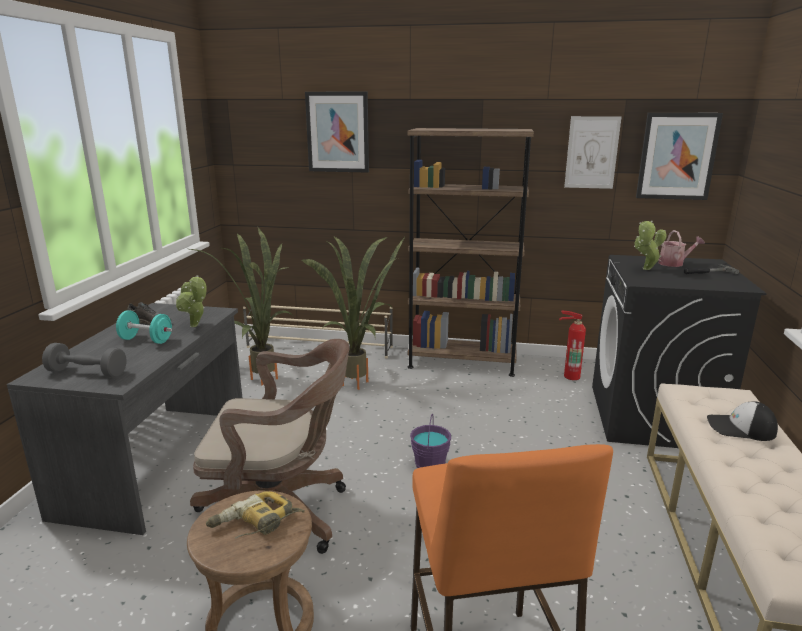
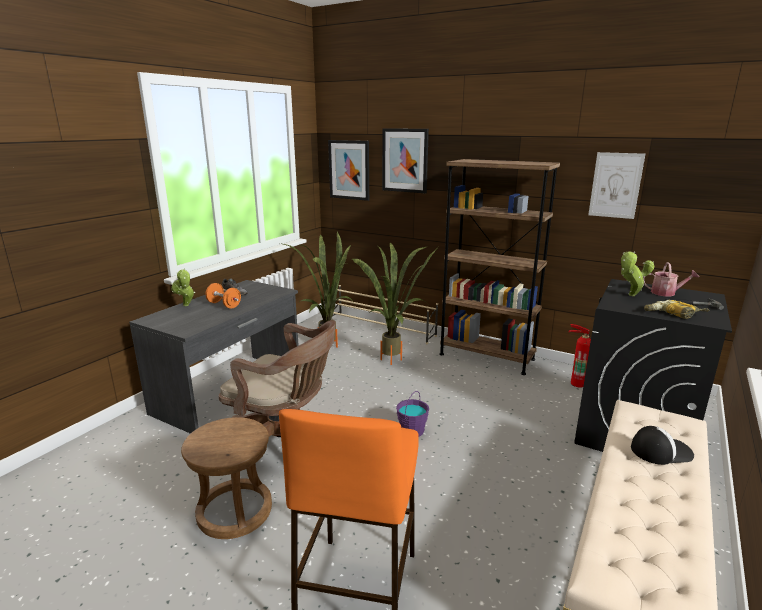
camera: 20 degrees right, 0 degrees up
grey dumbbell [42,343,127,378] -> none
turquoise dumbbell [116,310,172,344] -> orange dumbbell [206,283,241,309]
potted plant [176,275,207,327] -> potted plant moved to [171,268,195,306]
power drill [206,491,305,539] -> power drill moved to [644,300,709,319]
picture [636,113,723,200] -> picture moved to [328,140,369,201]
cap [707,401,778,441] -> cap turned 135 degrees clockwise [631,426,694,465]

